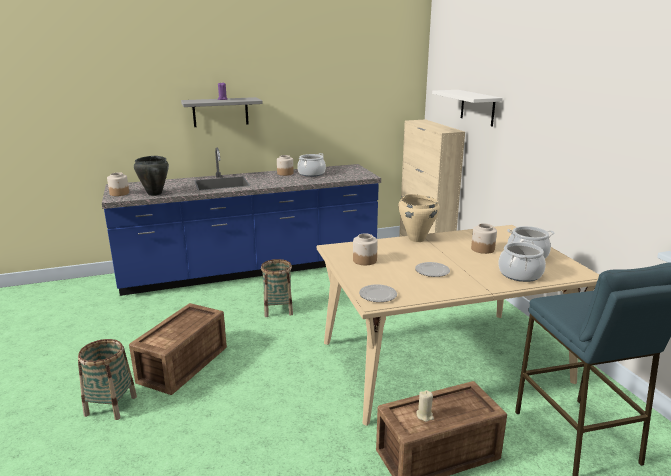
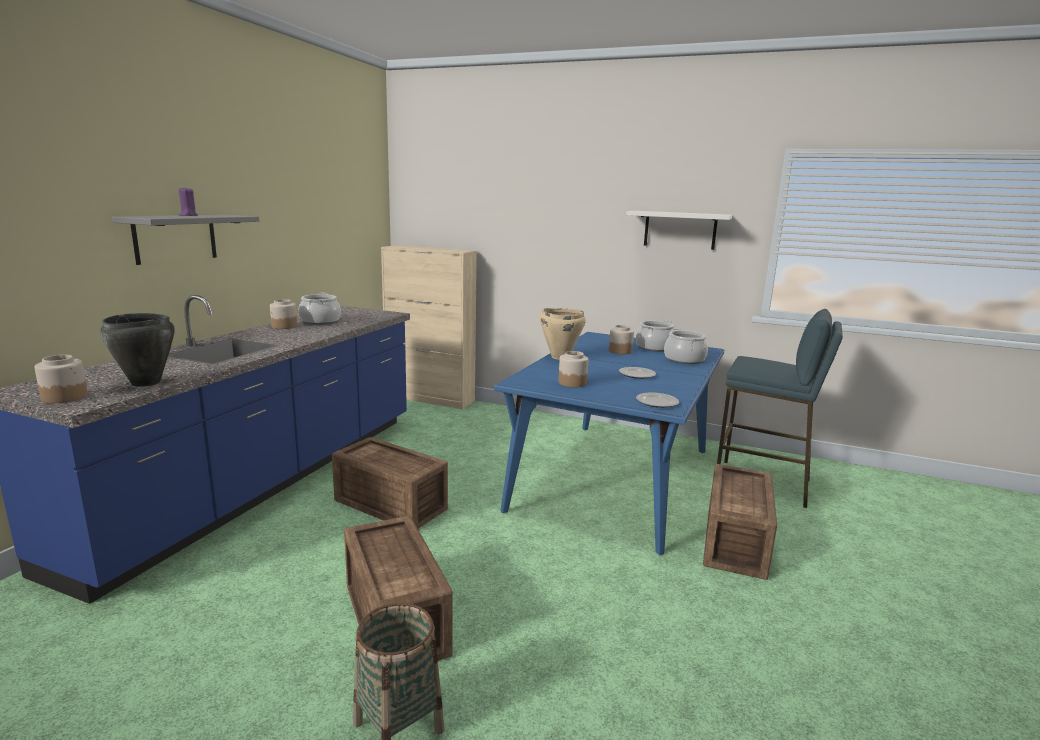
camera: 50 degrees left, 5 degrees down
basket [261,259,293,317] -> crate [332,437,448,529]
beige dining table [317,225,599,426] -> blue dining table [494,332,724,555]
beige candle [416,390,434,422] -> none
white shelf [432,90,503,127] -> white shelf moved to [626,211,732,250]

